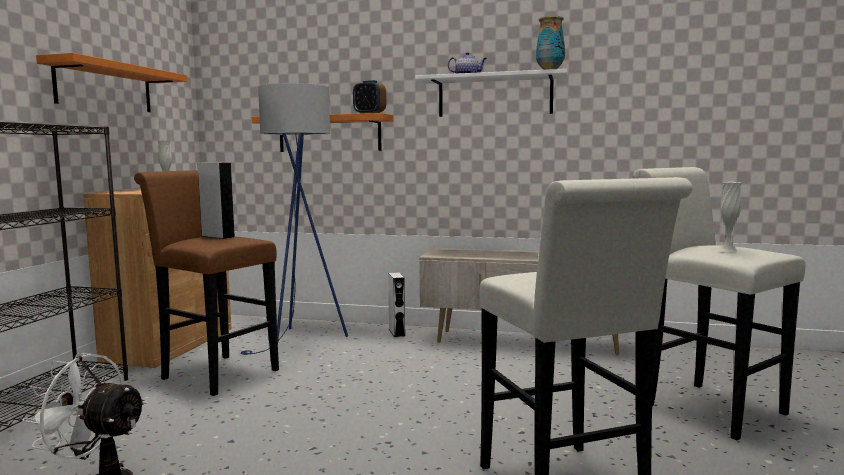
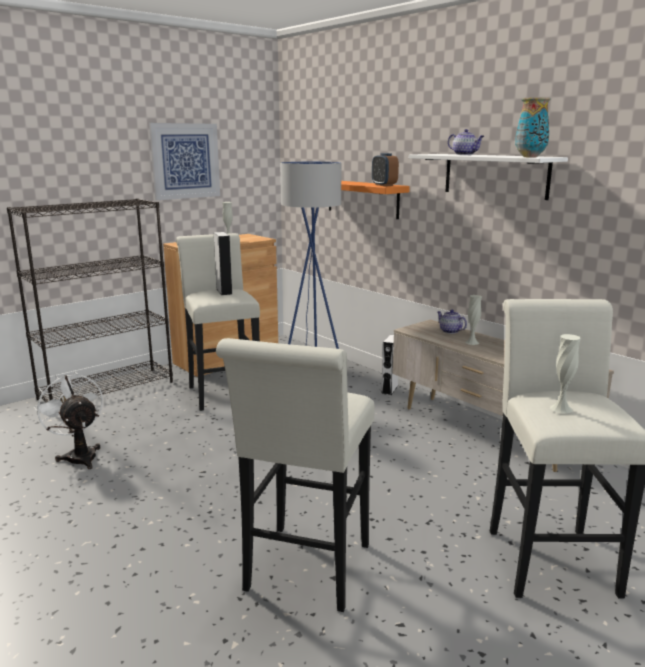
camera: 35 degrees right, 10 degrees up
orange shelf [36,53,187,112] -> picture [149,123,220,200]
brown stool [134,170,279,396] -> white stool [176,233,260,411]
none -> teapot [437,310,467,334]
none -> white vase [465,295,482,345]

